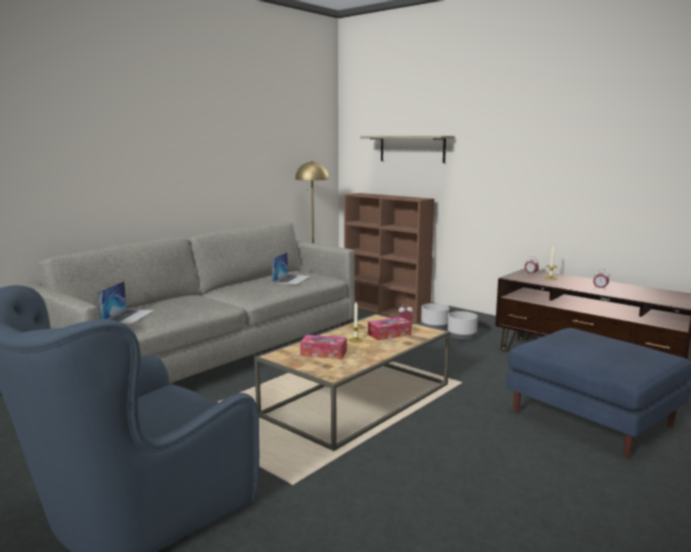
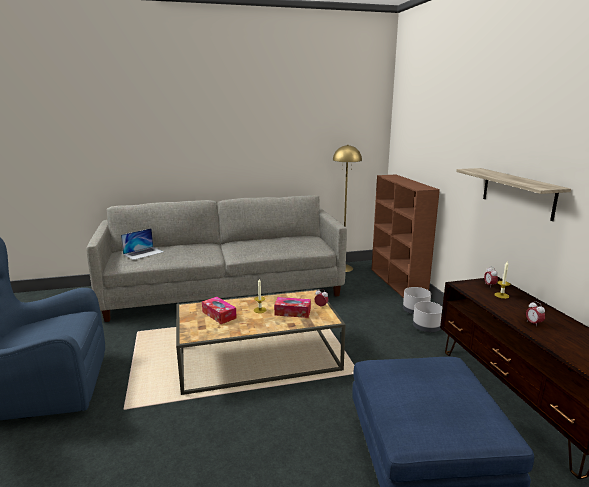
camera: 35 degrees right, 5 degrees up
laptop [272,252,310,285] -> none
shelf [360,136,455,163] -> shelf moved to [456,168,571,221]

